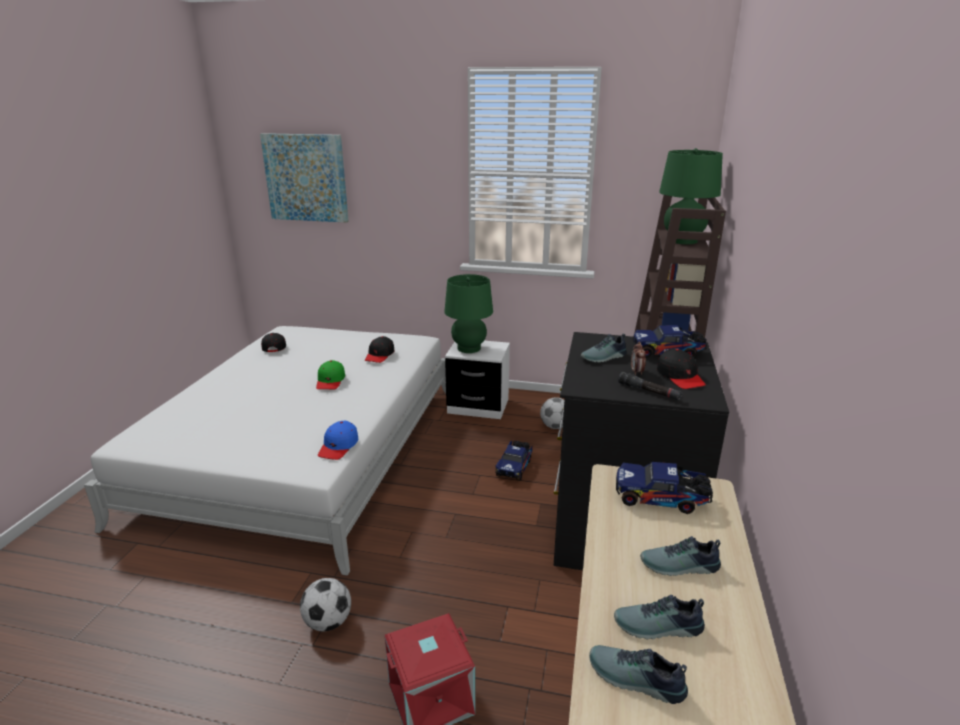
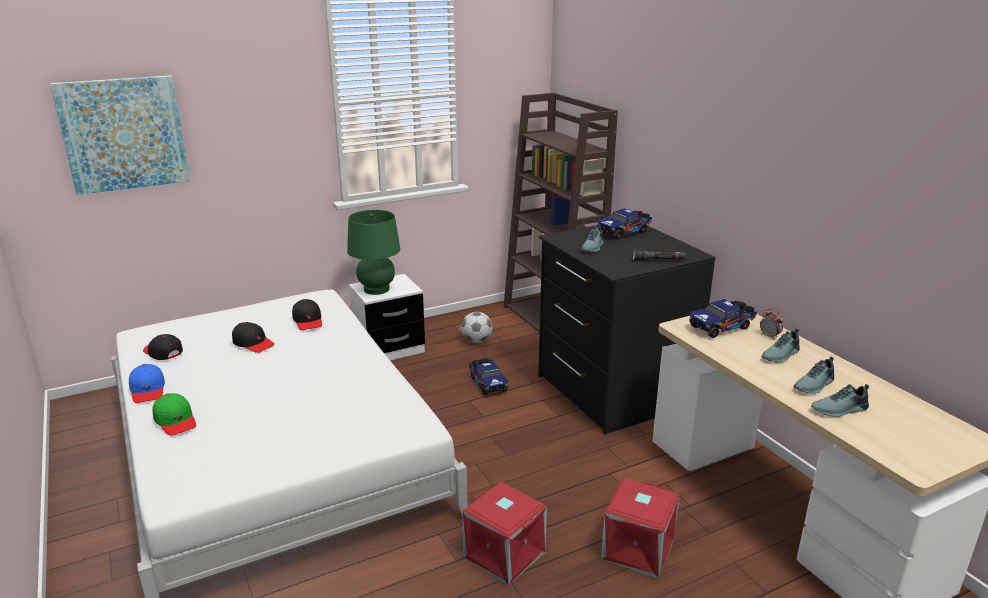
camera: 40 degrees left, 0 degrees up
football [300,578,351,631] -> red storage box [462,482,547,586]
green cap [316,360,345,389] -> green cap moved to [153,393,196,436]
blue cap [318,421,359,460] -> blue cap moved to [129,364,165,403]
alarm clock [631,342,646,375] -> alarm clock moved to [760,309,784,340]
black cap [657,349,706,389] -> black cap moved to [232,322,275,353]
green table lamp [659,148,723,244] -> none

